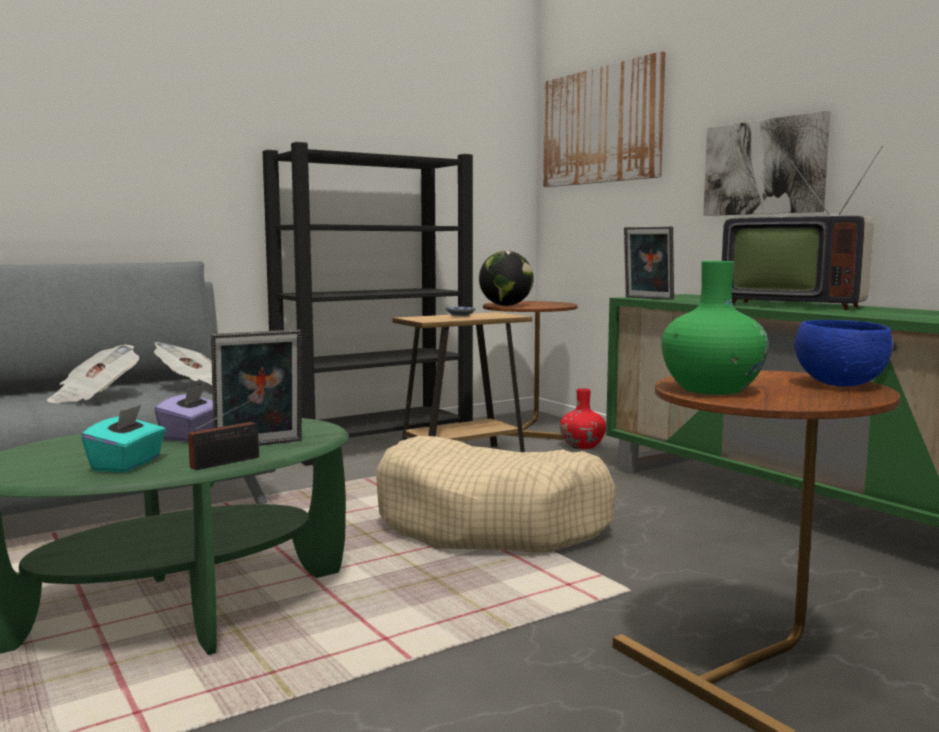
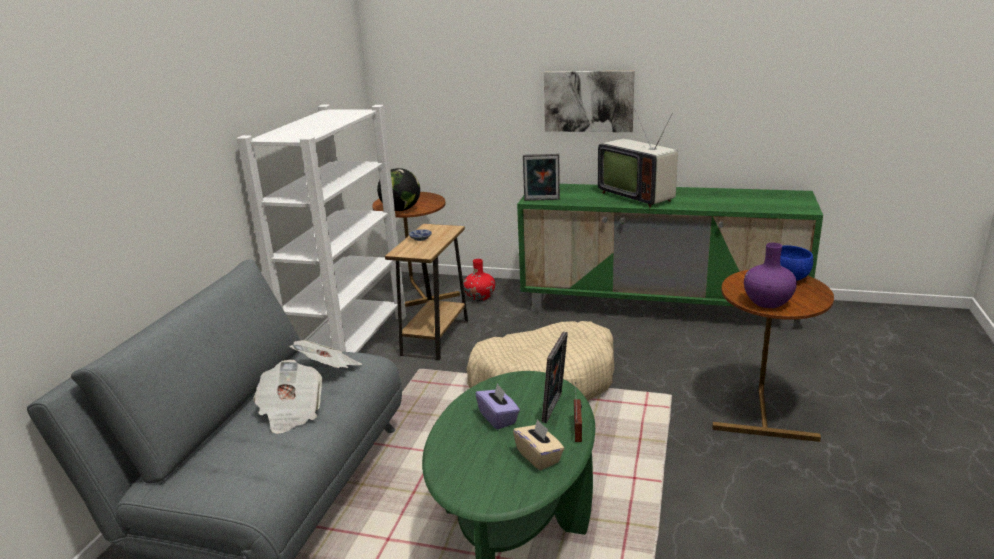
camera: 40 degrees left, 15 degrees up
turquoise tissue box [81,405,166,473] -> beige tissue box [513,419,564,471]
black bookcase [263,142,473,466] -> white bookcase [237,105,406,353]
picture [543,51,666,187] -> none
green vase [661,261,769,395] -> purple vase [744,243,797,308]
television [722,146,883,310] -> television turned 60 degrees clockwise [598,110,678,208]

